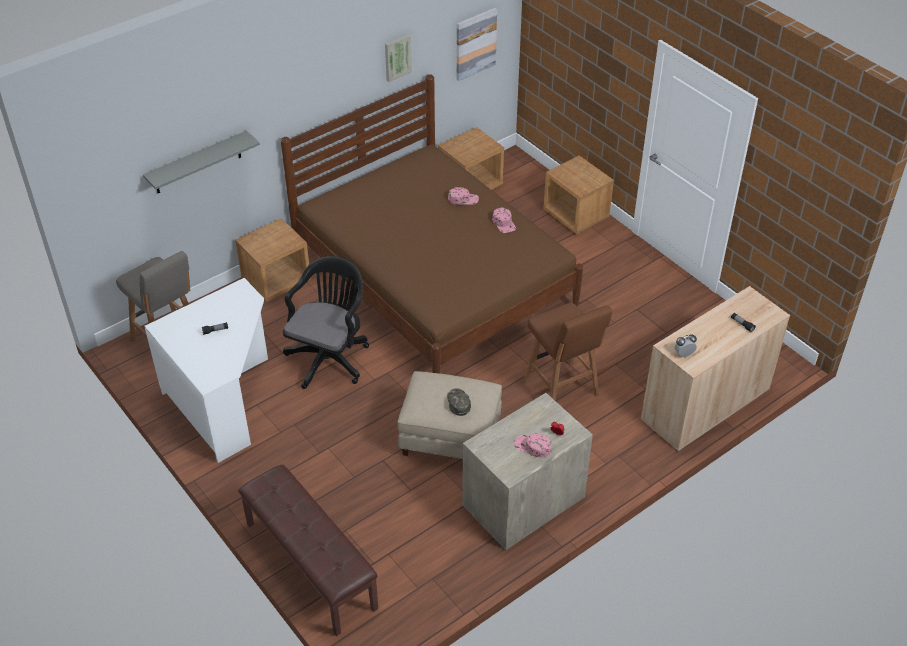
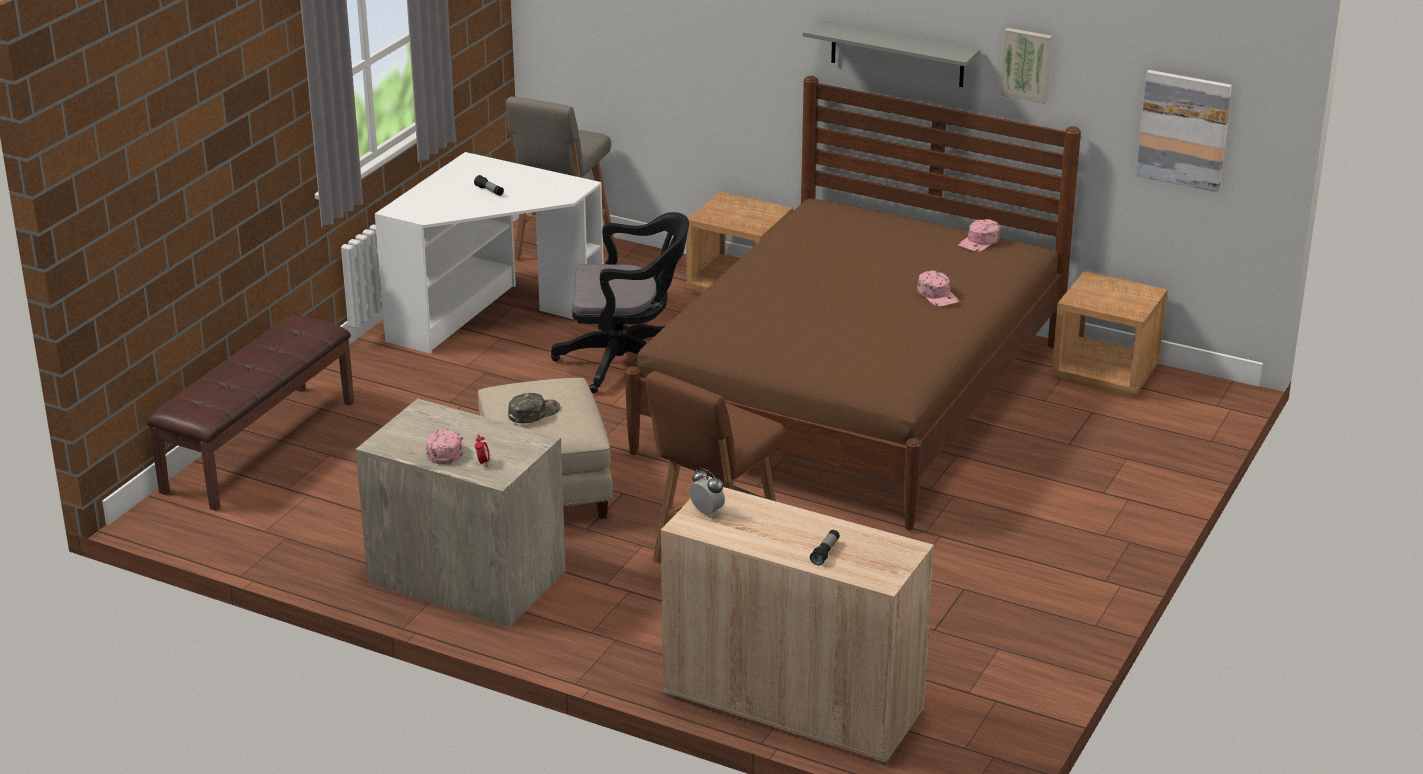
camera: 65 degrees right, 15 degrees down
grey shelf [143,131,260,193] -> grey shelf moved to [803,20,980,87]
pink cap [492,207,516,233] -> pink cap moved to [958,219,1000,252]
brown nightstand [543,155,614,234] -> none

